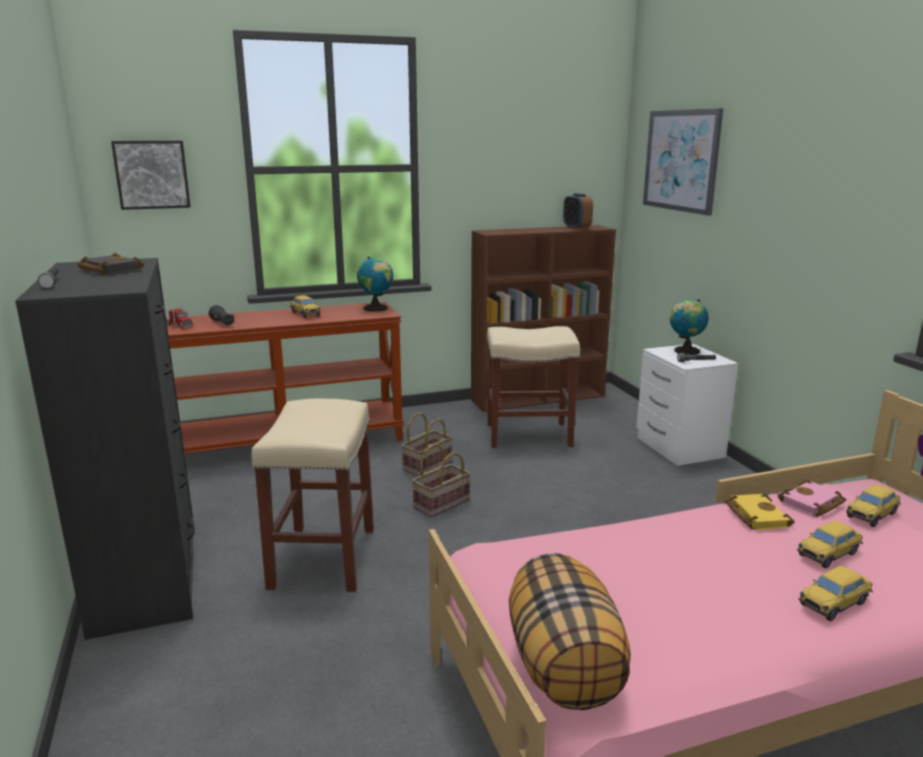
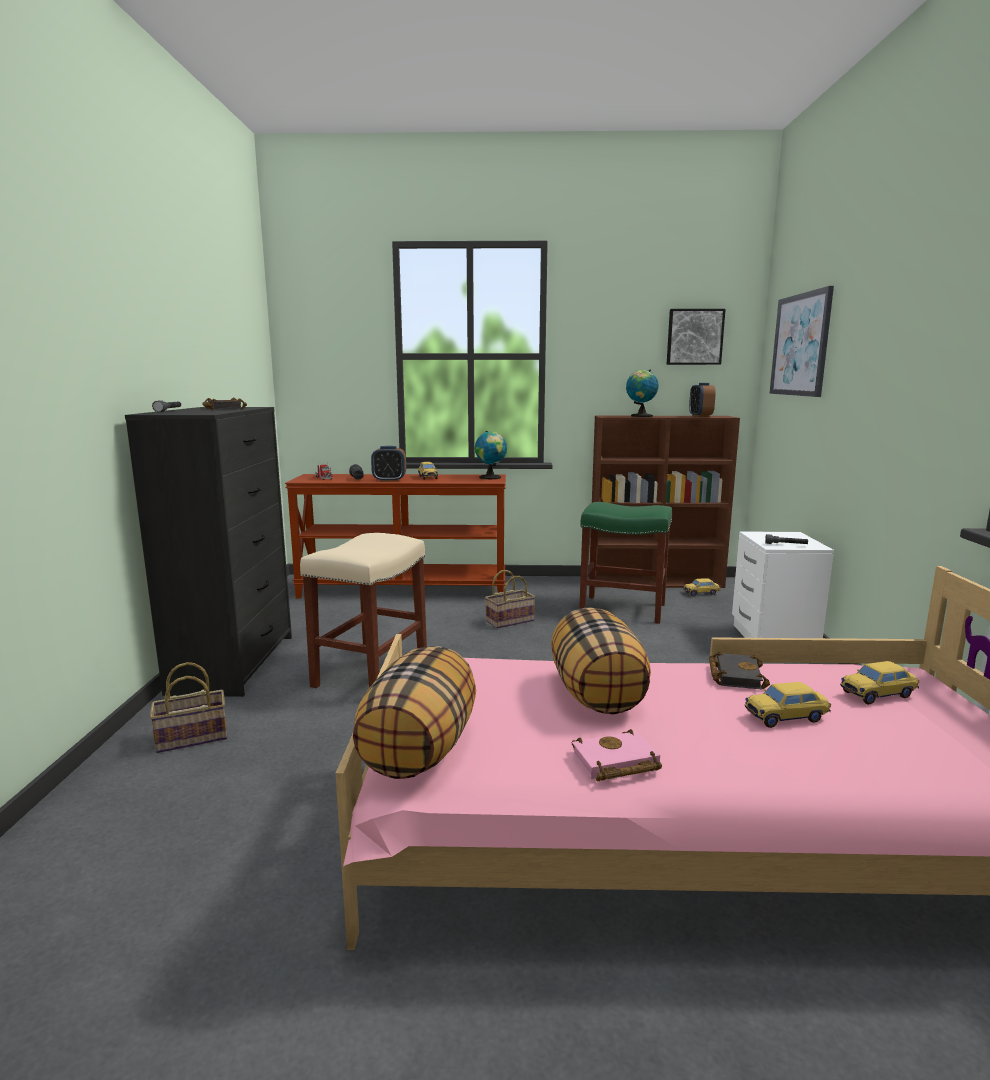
camera: 20 degrees right, 5 degrees down
picture [111,141,191,210] -> picture moved to [667,309,726,365]
basket [412,444,471,518] -> basket moved to [150,662,227,753]
beige stool [487,326,580,448] -> green stool [579,502,672,624]
globe [670,299,709,355] -> globe moved to [626,369,659,417]
yellow book [725,494,794,530] -> black book [709,652,770,690]
pink book [777,480,846,517] -> pink book moved to [572,729,662,782]
toy car [799,566,873,621] -> toy car moved to [683,578,721,596]
none -> alarm clock [371,446,406,482]
none -> pillow [551,608,651,714]

